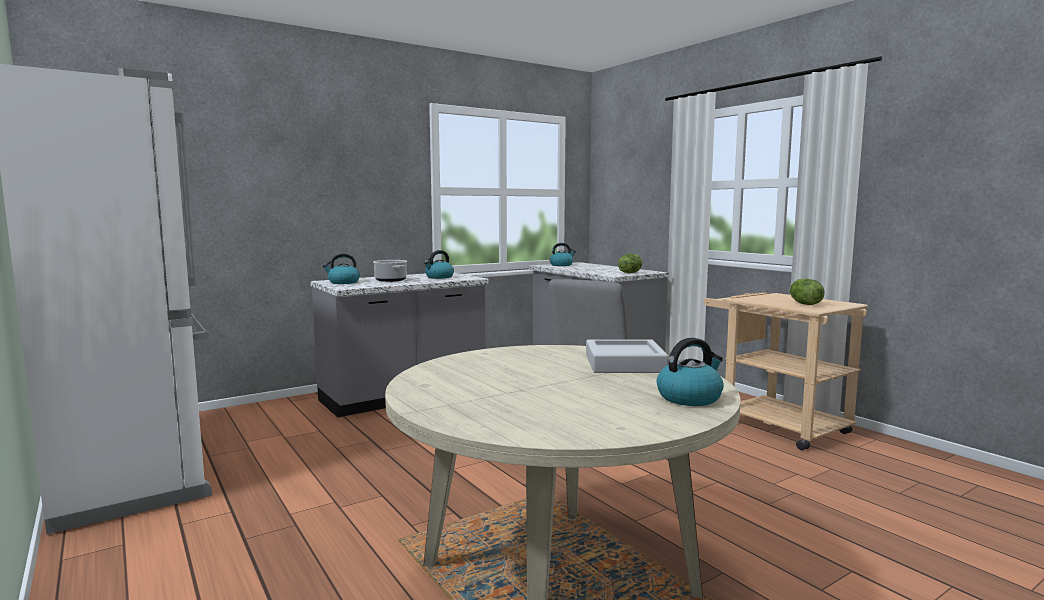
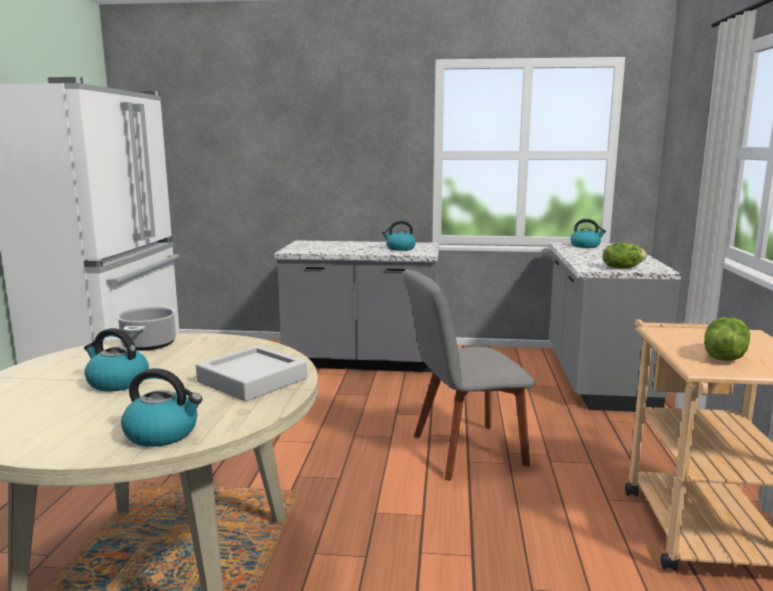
camera: 40 degrees right, 5 degrees up
kettle [323,253,360,284] -> kettle moved to [84,328,149,391]
cooking pot [374,260,407,282] -> cooking pot moved to [116,307,176,351]

